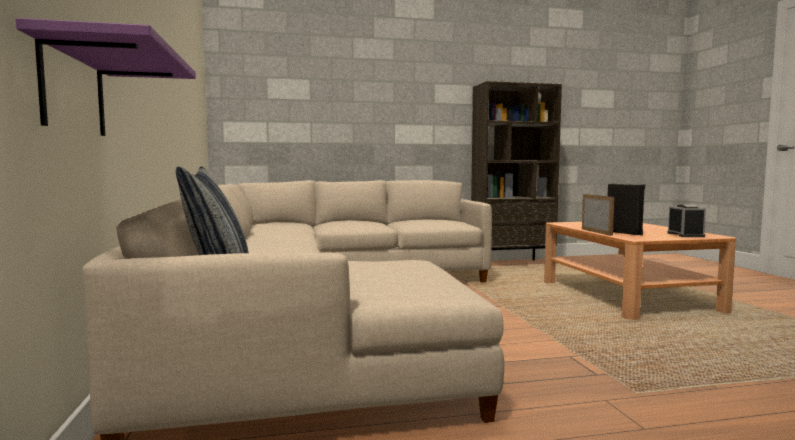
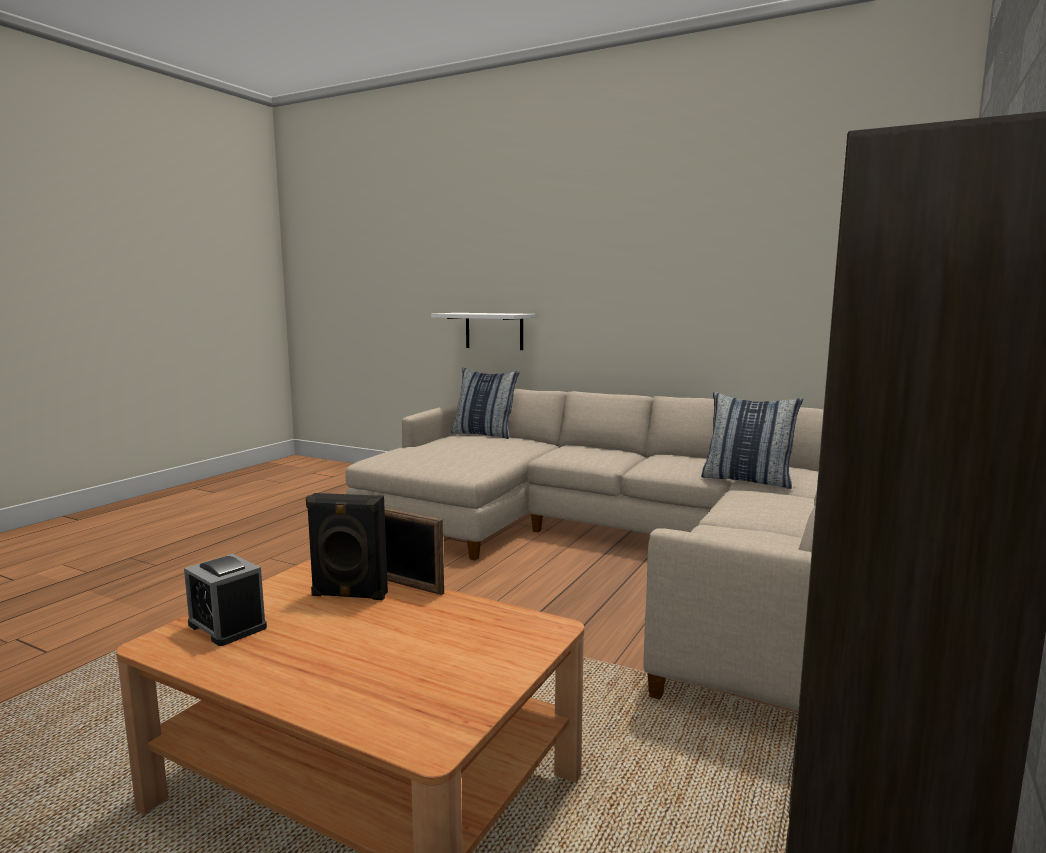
camera: 130 degrees right, 5 degrees up
purple shelf [16,18,196,136] -> white shelf [431,313,535,350]
none -> pillow [701,392,803,489]

